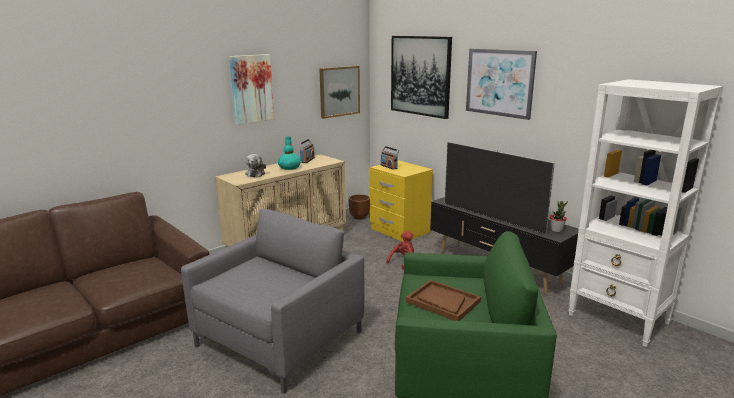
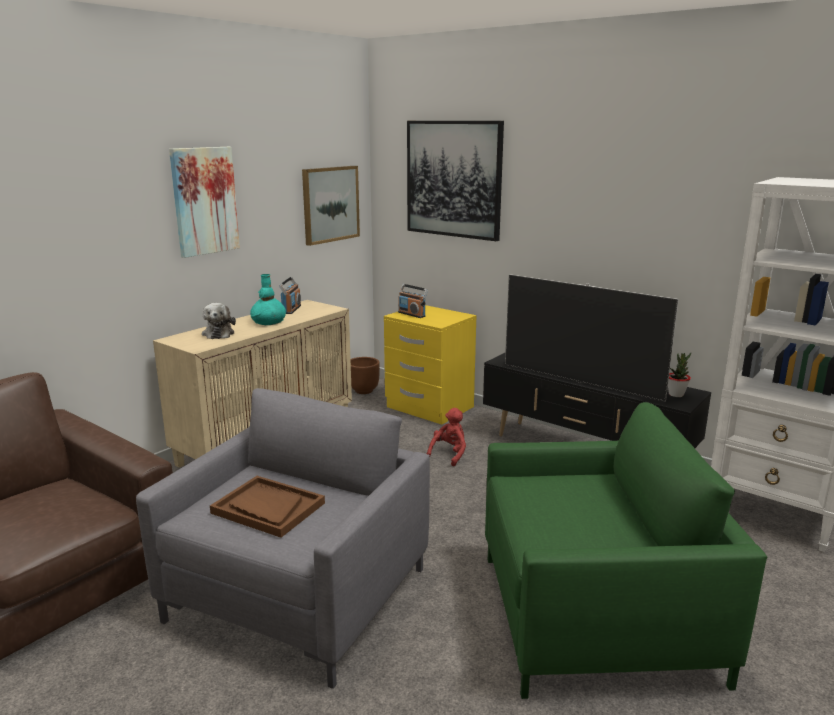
camera: 10 degrees left, 0 degrees up
brown tray [406,280,481,321] -> brown tray moved to [210,476,325,538]
picture [466,49,537,120] -> none

